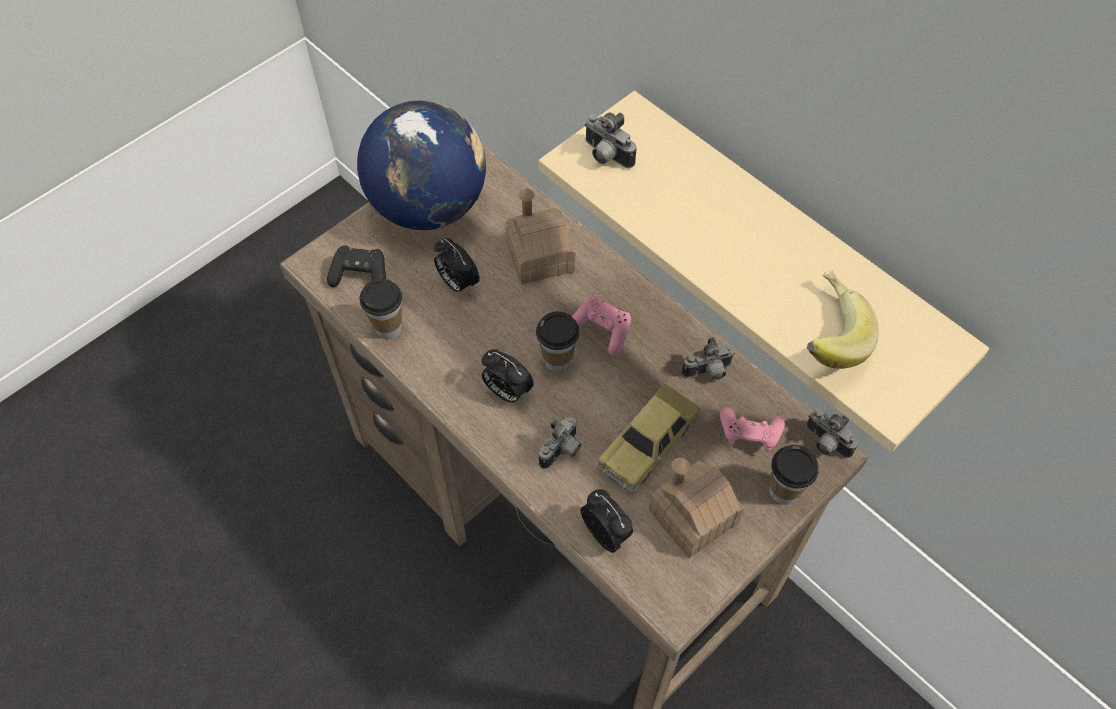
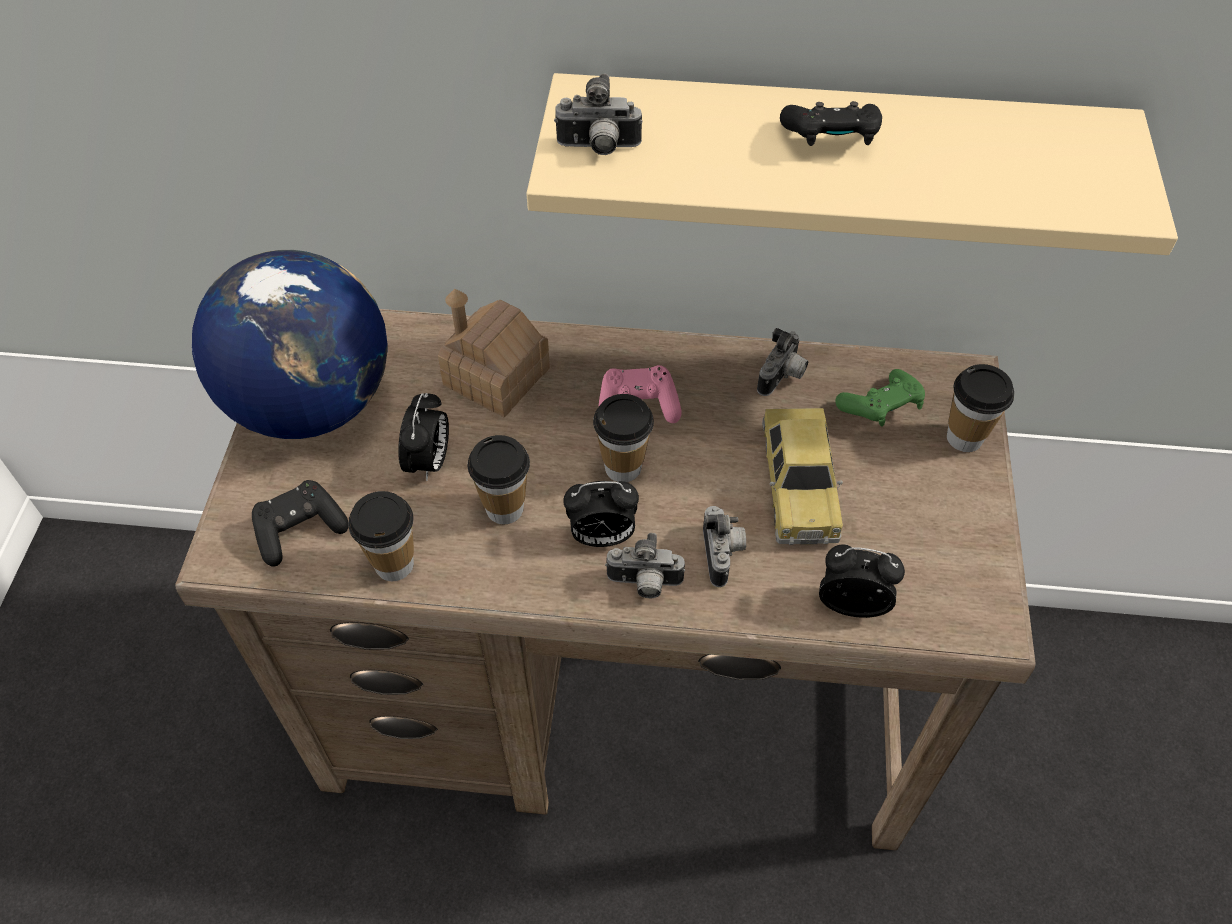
camera: 40 degrees left, 5 degrees down
alarm clock [434,238,480,295] -> alarm clock turned 90 degrees counterclockwise [398,393,449,481]
toy house [649,457,745,558] -> none
pink game controller [720,407,785,453] -> green game controller [835,369,925,427]
camera [806,409,858,458] -> camera moved to [605,533,685,598]
banana [807,270,879,369] -> none
none -> cup [467,435,530,525]
none -> black game controller [780,101,882,146]

